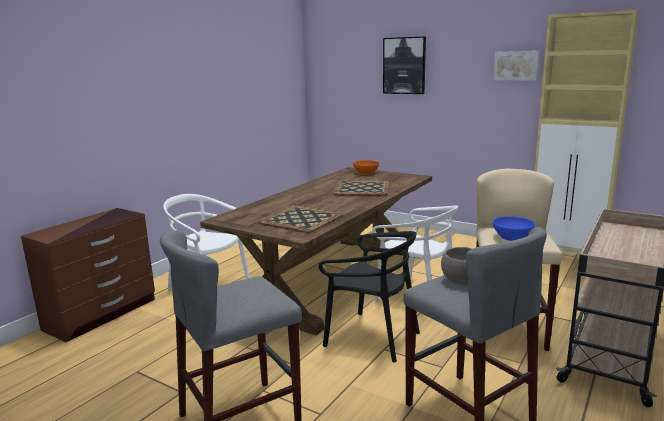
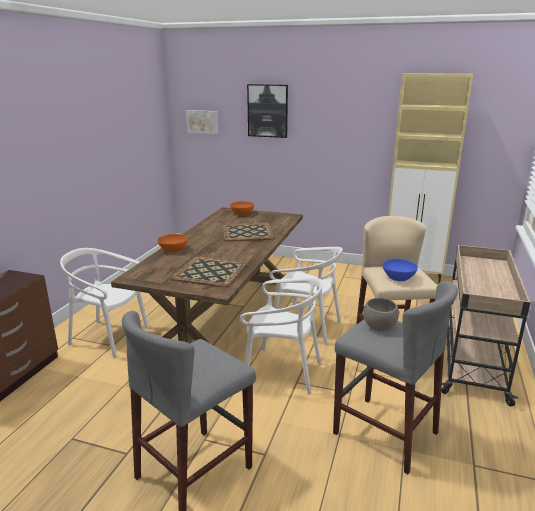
camera: 15 degrees left, 5 degrees up
black chair [319,231,420,362] -> white chair [240,278,323,394]
picture [493,51,539,81] -> picture moved to [186,110,218,134]
none -> orange bowl [157,234,188,253]

